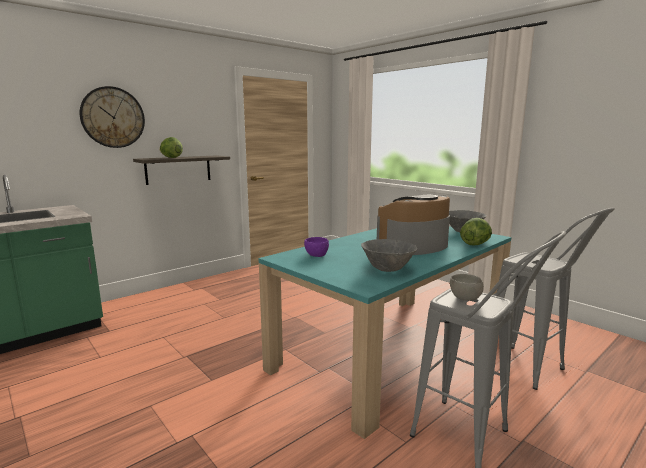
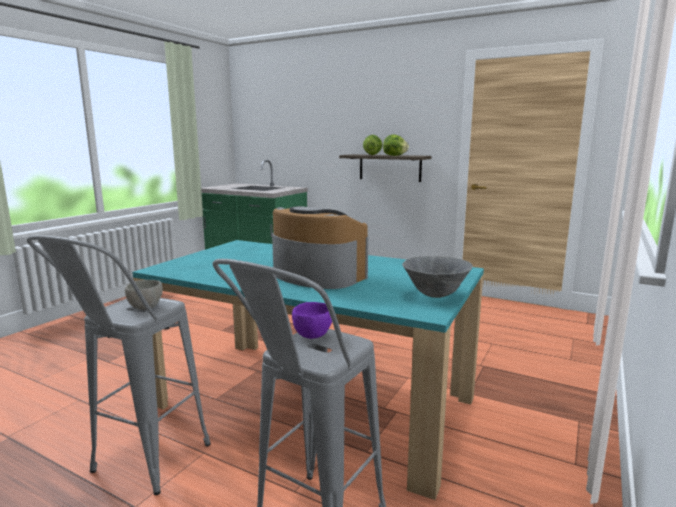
camera: 70 degrees right, 0 degrees up
wall clock [80,86,145,148] -> none
purple bowl [304,237,329,257] -> purple bowl moved to [292,302,332,339]
grey bowl [361,239,417,272] -> none
lettuce [460,218,492,245] -> lettuce moved to [383,135,409,156]

